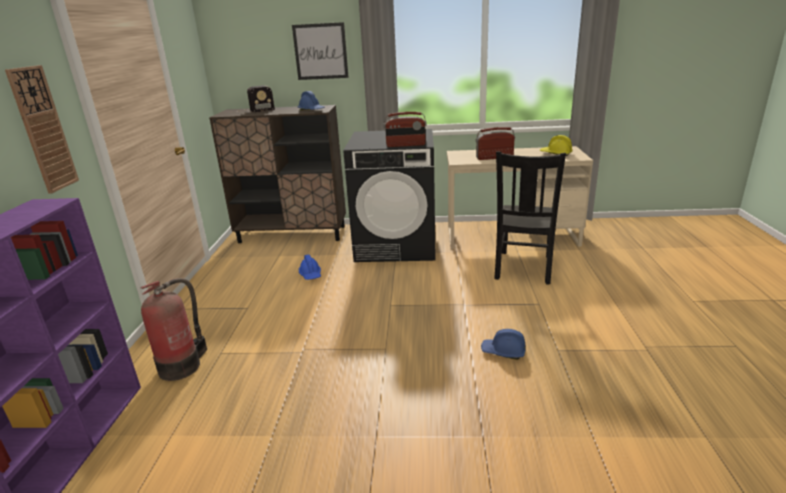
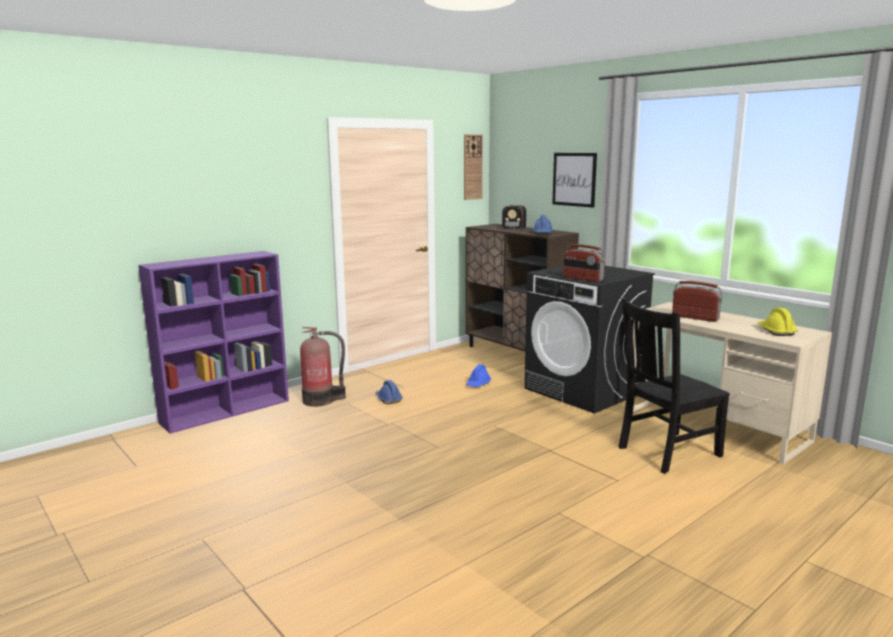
camera: 45 degrees right, 10 degrees down
wall clock [5,65,79,194] -> wall clock moved to [464,134,483,200]
blue hard hat [481,329,526,360] -> blue hard hat moved to [375,380,403,404]

